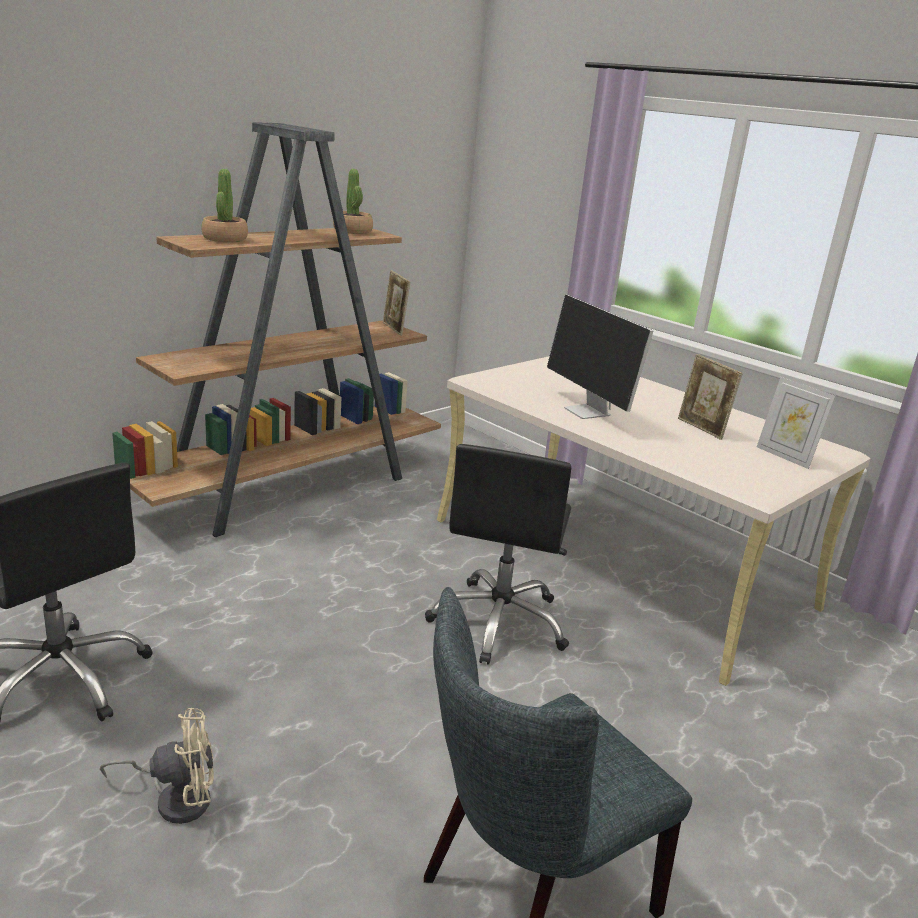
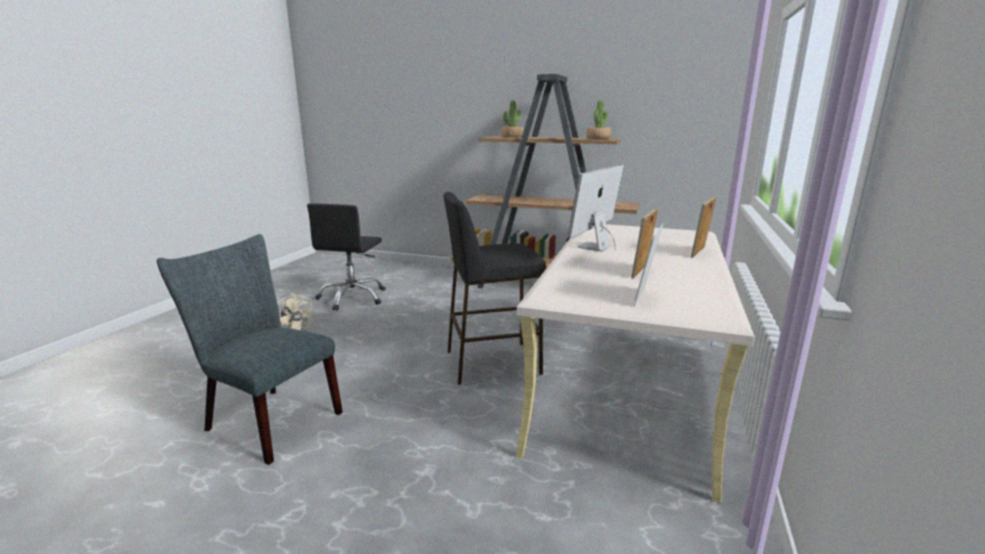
camera: 65 degrees right, 5 degrees down
picture frame [383,270,410,336] -> picture frame moved to [691,197,716,258]
black office chair [425,444,571,665] -> black stool [444,192,546,385]

